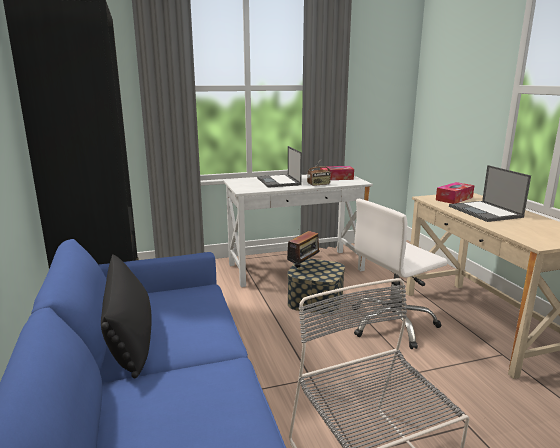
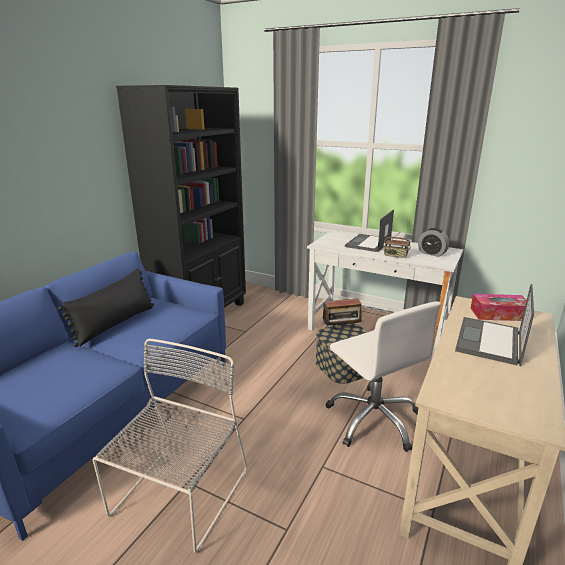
camera: 45 degrees right, 5 degrees up
tissue box [320,166,354,180] -> alarm clock [418,228,449,257]
white office chair [353,199,447,349] -> white office chair turned 135 degrees counterclockwise [326,301,441,452]

